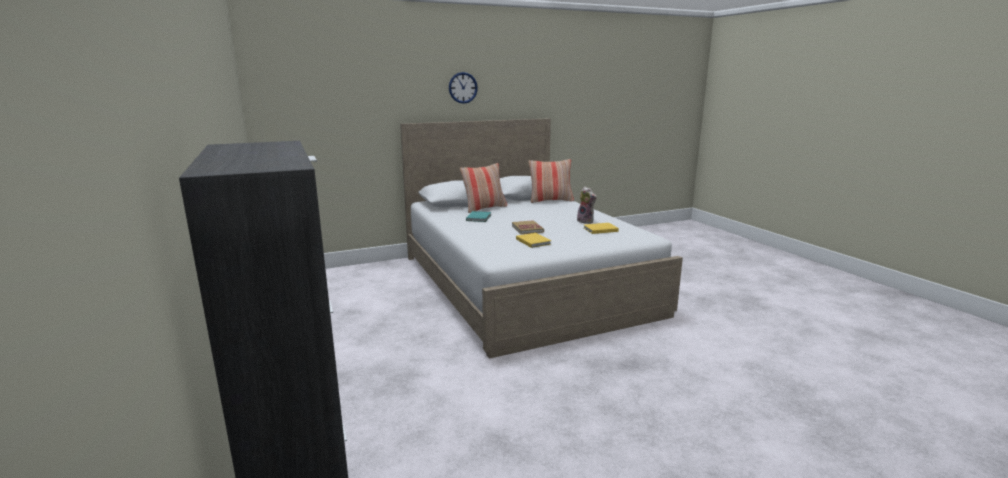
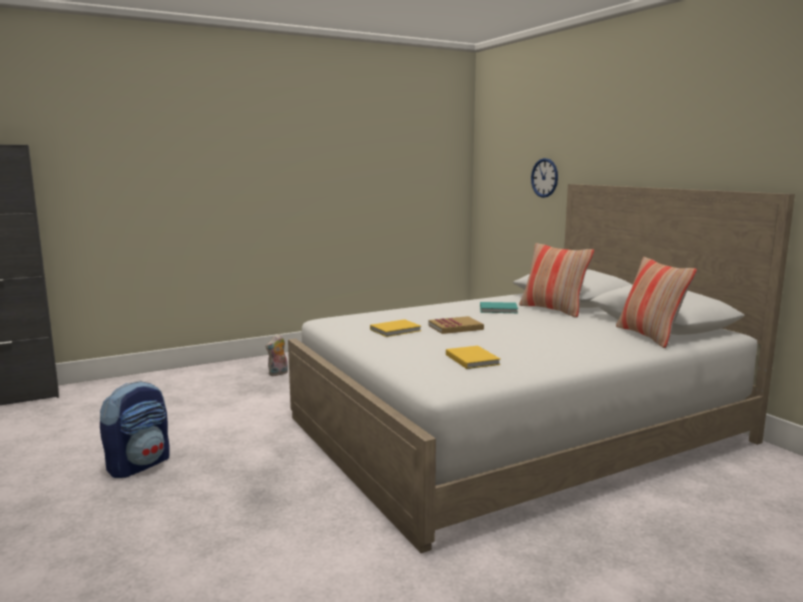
camera: 85 degrees right, 5 degrees down
wall clock [449,72,478,104] -> wall clock moved to [531,158,558,198]
plush toy [577,187,597,224] -> plush toy moved to [265,334,288,376]
none -> backpack [100,381,170,478]

